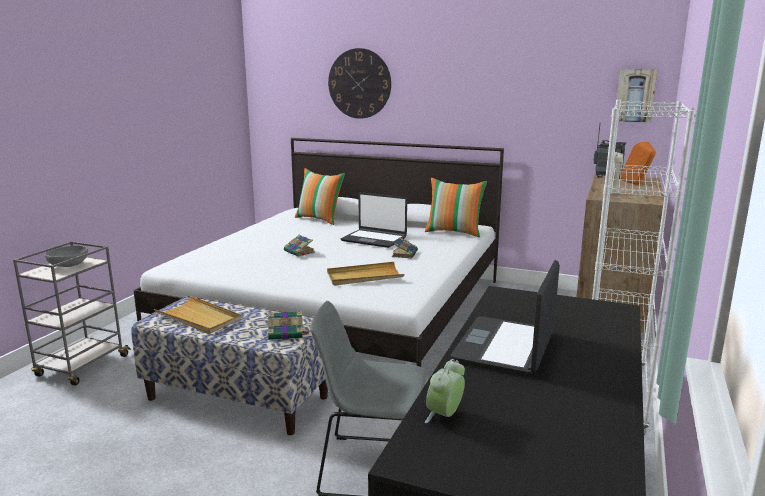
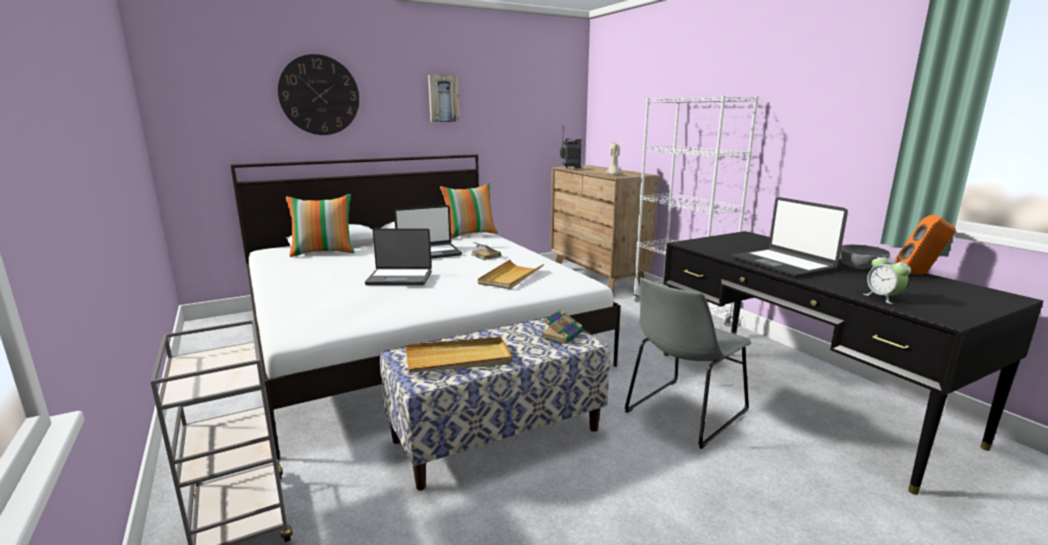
camera: 50 degrees left, 0 degrees up
grey bowl [45,245,88,267] -> grey bowl moved to [839,245,890,269]
book [284,235,315,257] -> laptop [365,228,432,285]
picture [617,69,657,123] -> picture moved to [428,75,459,122]
orange speaker [621,142,656,185] -> orange speaker moved to [895,215,956,275]

